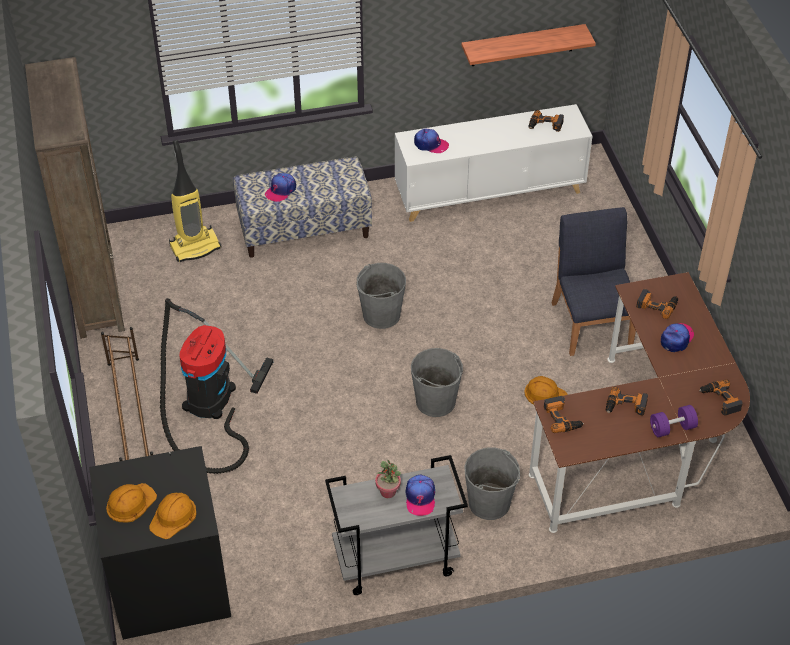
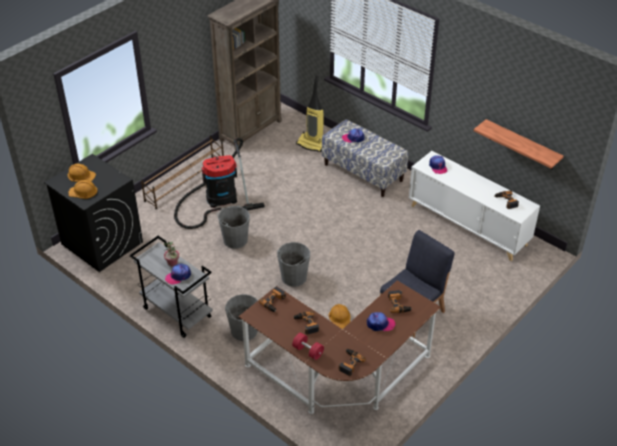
camera: 55 degrees right, 5 degrees down
grey bucket [357,263,406,329] -> grey bucket moved to [217,206,250,249]
purple dumbbell [650,405,698,437] -> red dumbbell [292,333,324,360]

